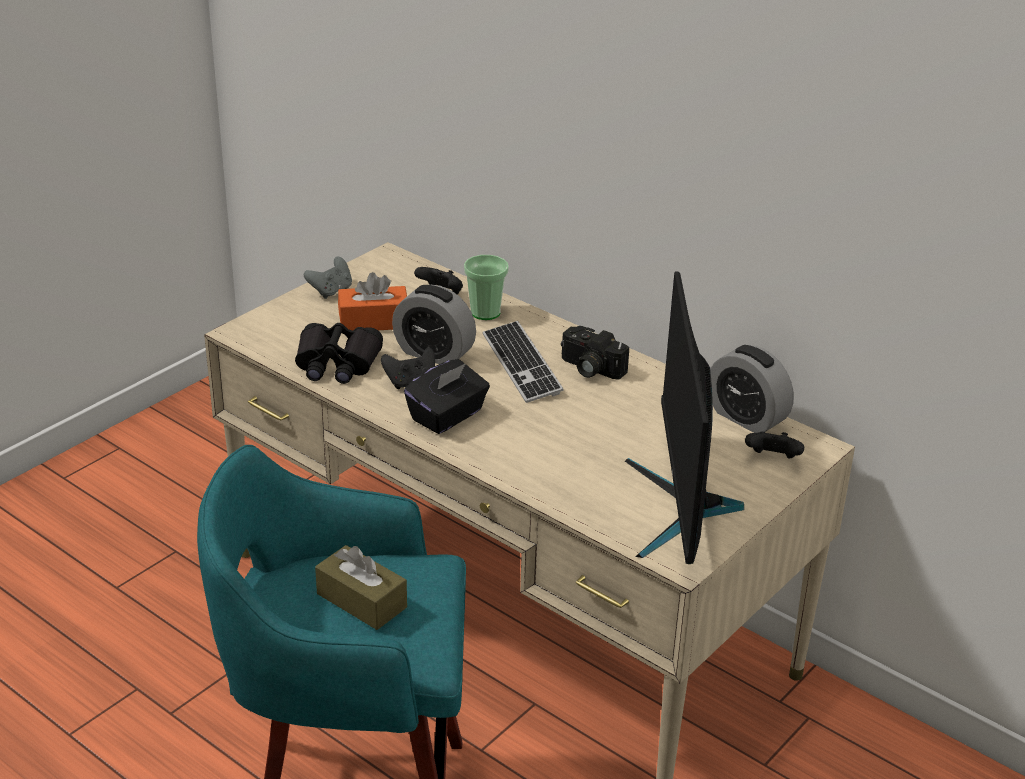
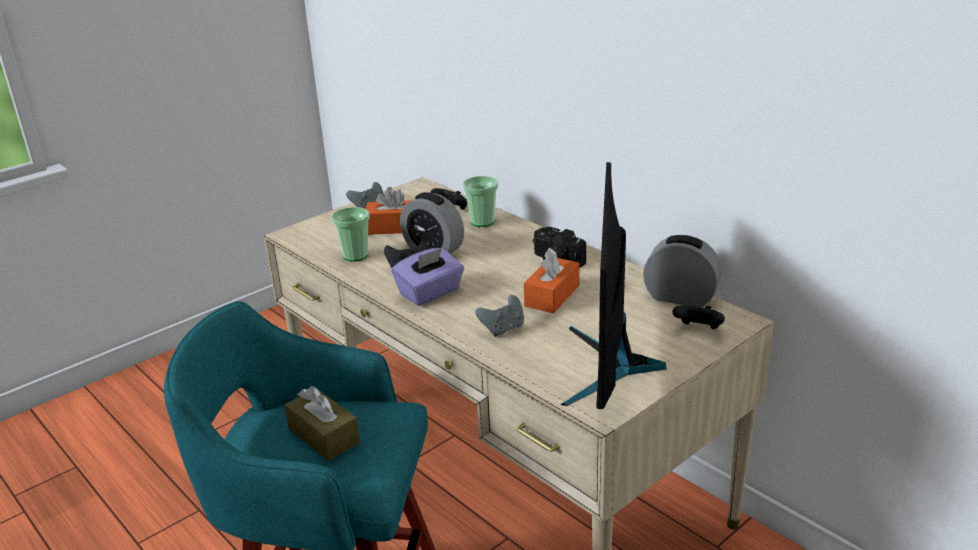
camera: 10 degrees right, 5 degrees down
black binoculars [295,323,383,384] -> cup [331,207,370,262]
black tissue box [404,359,490,434] -> purple tissue box [392,248,464,306]
keyboard [483,321,564,403] -> none
alarm clock [710,345,794,433] -> alarm clock turned 150 degrees clockwise [643,235,722,307]
none -> grey game controller [475,295,524,337]
none -> orange tissue box [524,248,580,313]

